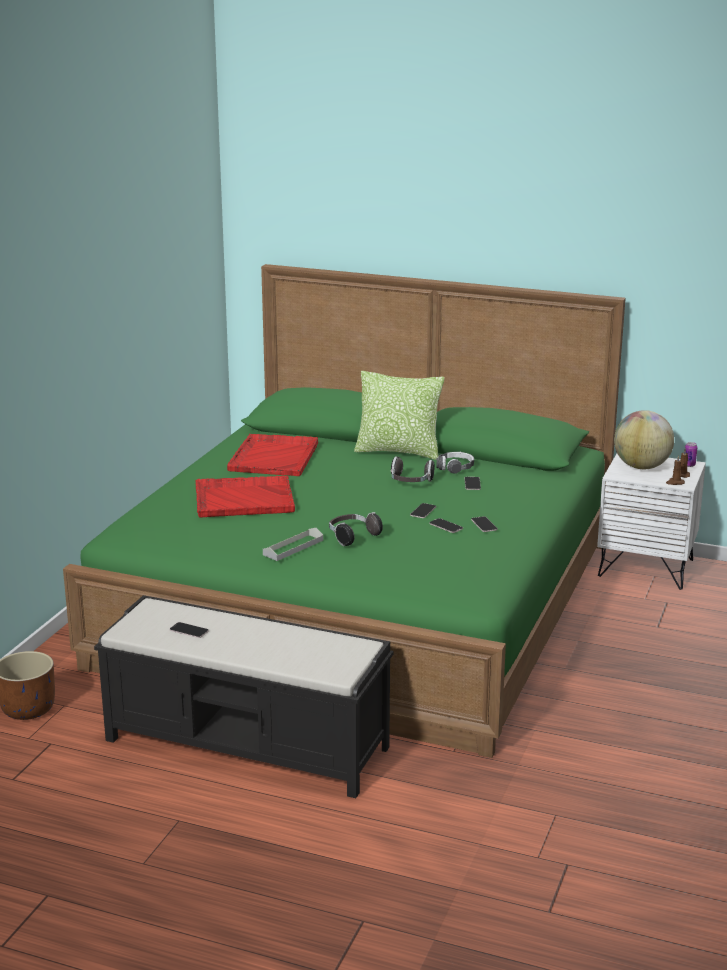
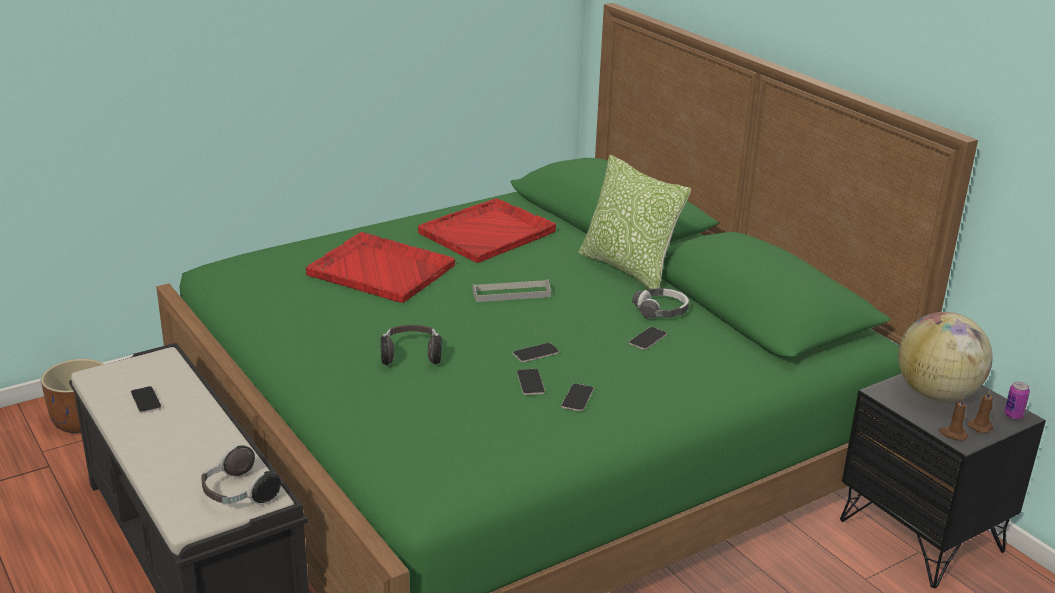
camera: 35 degrees right, 5 degrees up
grey tray [263,528,323,561] -> grey tray moved to [472,279,551,302]
headphones [391,456,434,482] -> headphones moved to [201,445,281,505]
white nightstand [597,454,706,590] -> black nightstand [840,373,1046,588]

